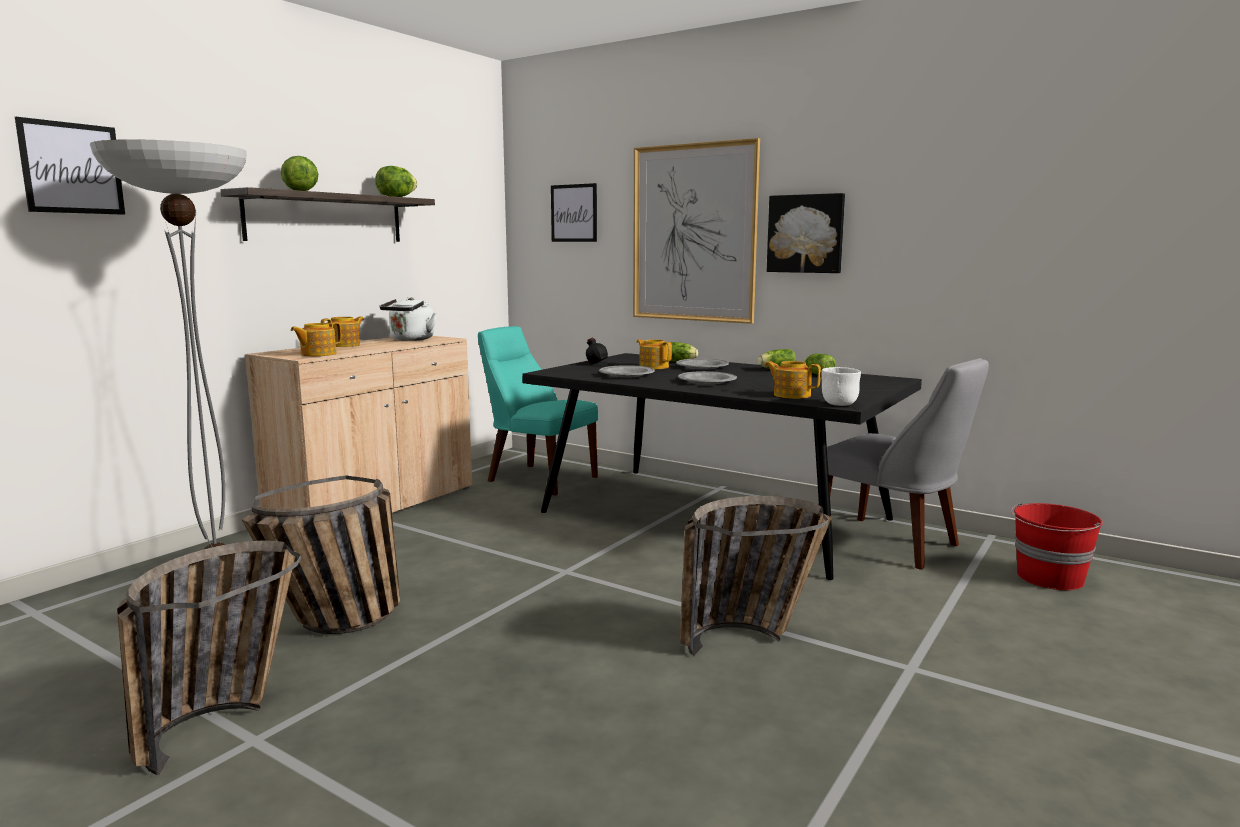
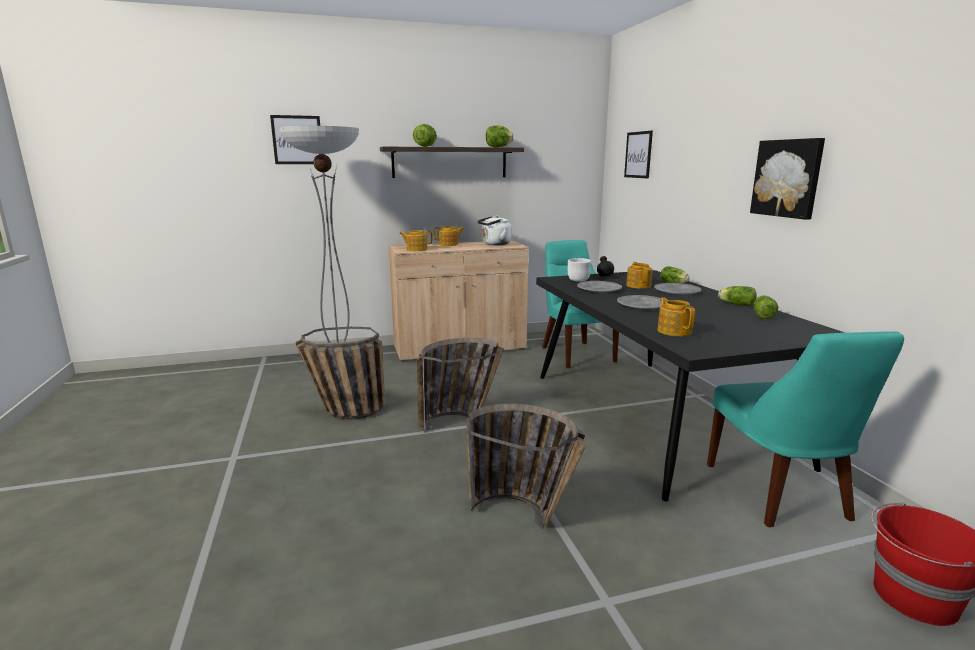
camera: 40 degrees right, 5 degrees up
basket [117,540,301,775] -> basket moved to [417,338,504,433]
picture [633,138,760,324] -> none
white bowl [821,367,861,406] -> white bowl moved to [568,258,591,282]
grey chair [827,358,989,570] -> turquoise chair [707,331,904,527]

